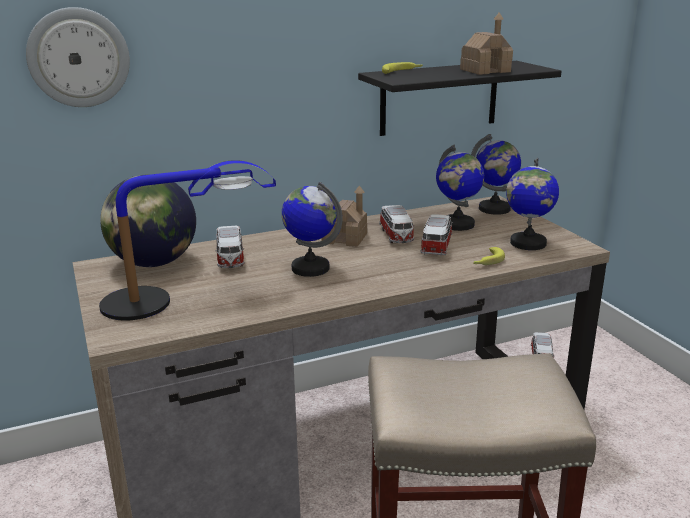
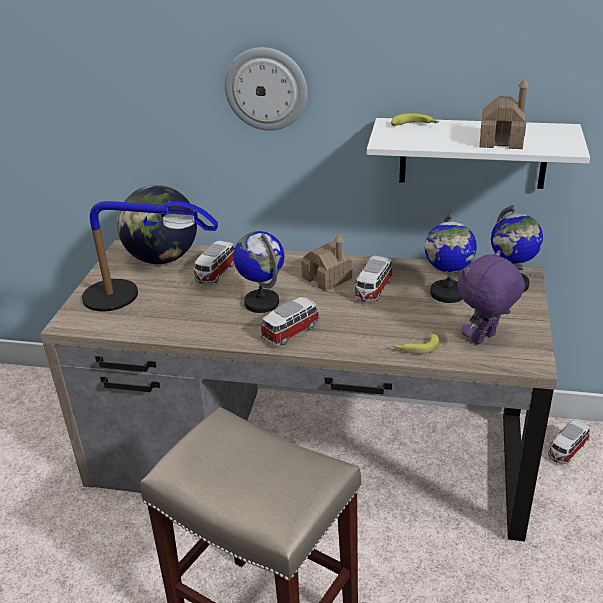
camera: 35 degrees right, 10 degrees up
wall clock [26,7,130,107] -> wall clock moved to [225,47,308,131]
black shelf [358,61,562,136] -> white shelf [367,118,590,189]
toy car [421,214,453,256] -> toy car moved to [261,297,320,346]
globe [506,158,559,250] -> purple plush toy [457,250,525,345]

